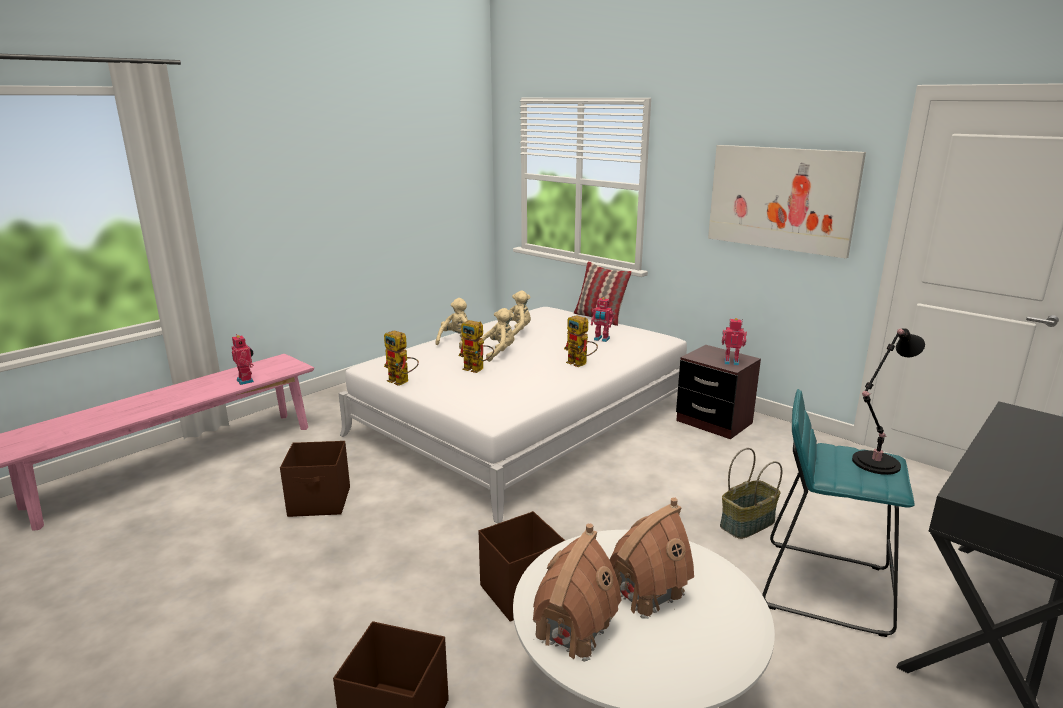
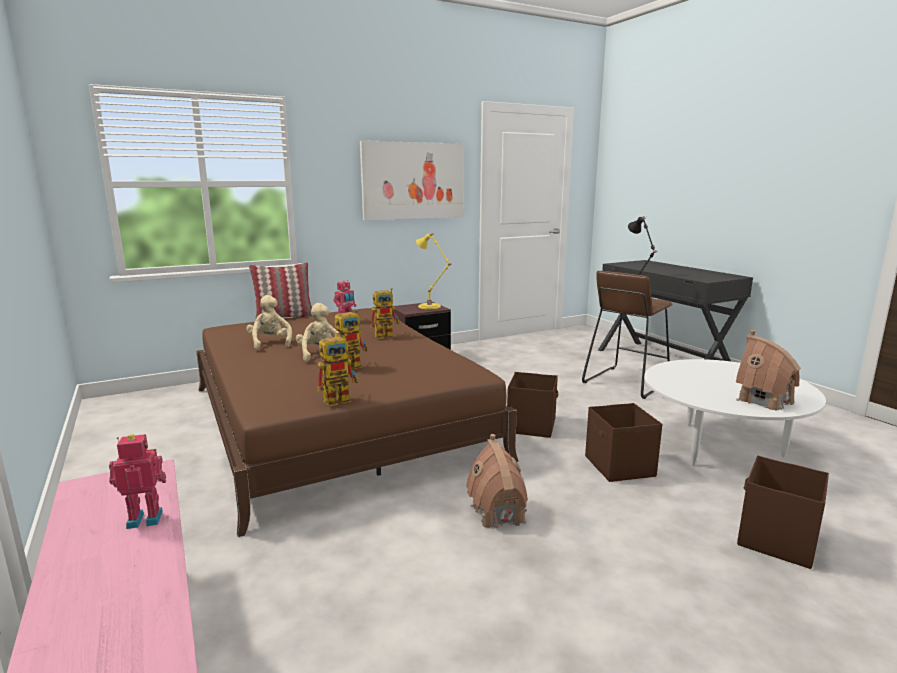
camera: 70 degrees left, 5 degrees down
brown storage box [280,441,350,517] -> brown storage box moved to [507,372,558,438]
white bed [339,307,687,524] -> brown bed [196,308,519,537]
beige plush toy [435,298,468,349] -> none
toy house [610,497,694,619] -> toy house moved to [466,434,528,530]
basket [720,448,782,539] -> none
toy robot [722,318,747,366] -> yellow table lamp [416,233,451,309]
turquoise stool [762,389,915,637] -> brown stool [582,271,672,399]

